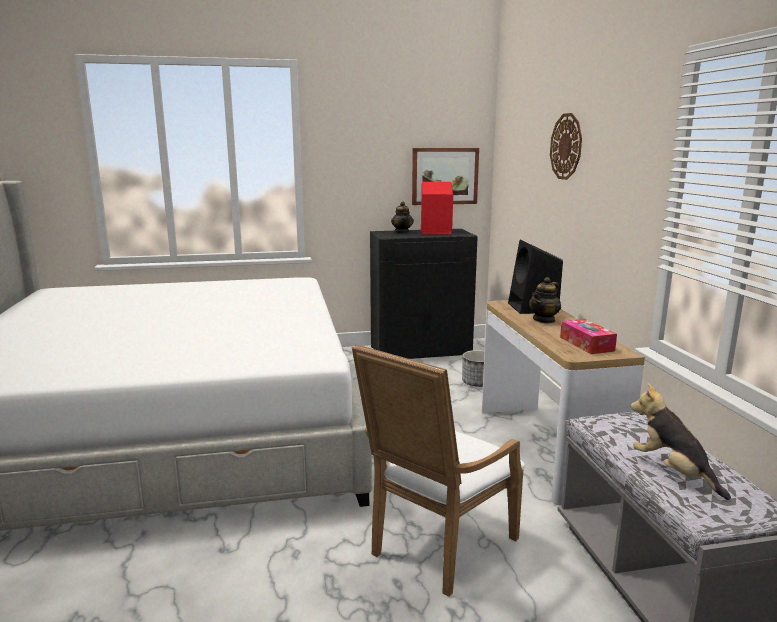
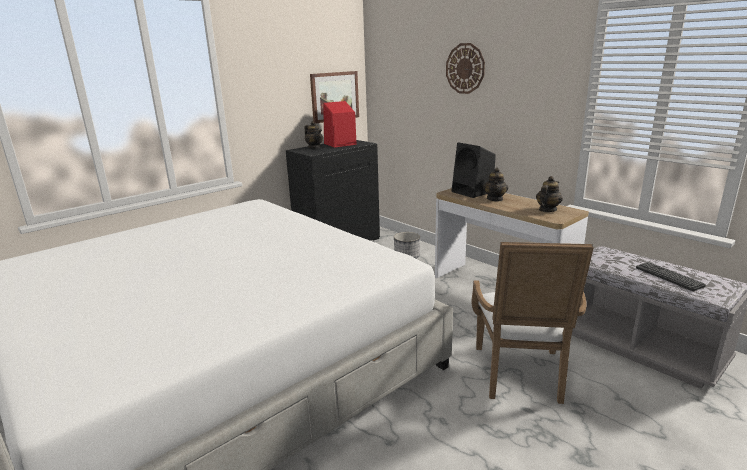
camera: 30 degrees left, 5 degrees up
tissue box [560,319,617,354] -> teapot [536,176,563,212]
plush toy [630,383,731,500] -> keyboard [636,262,706,291]

